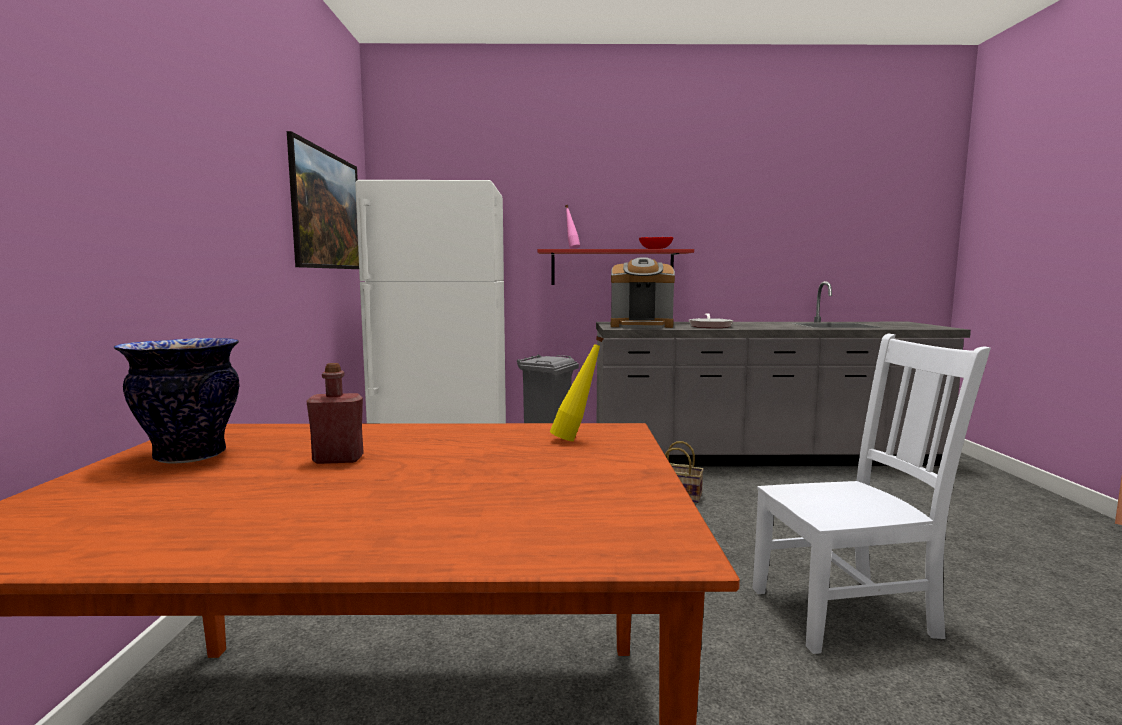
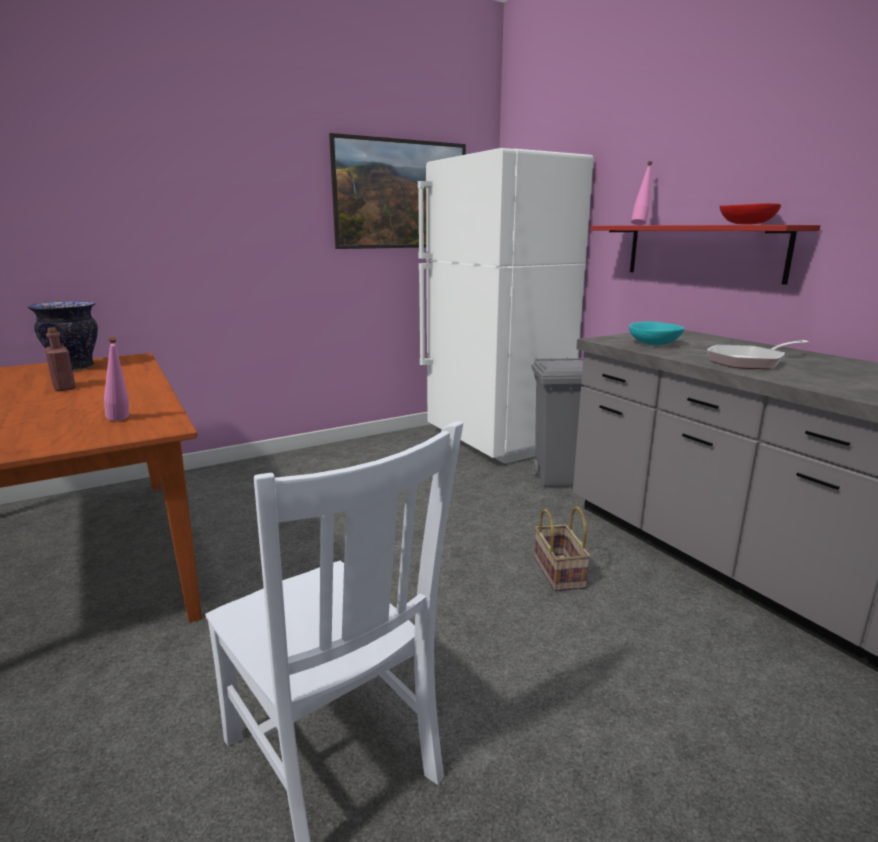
camera: 60 degrees right, 10 degrees up
yellow bottle [550,336,604,441] -> pink bottle [104,337,129,421]
coffee machine [611,257,675,329] -> turquoise bowl [629,321,685,345]

